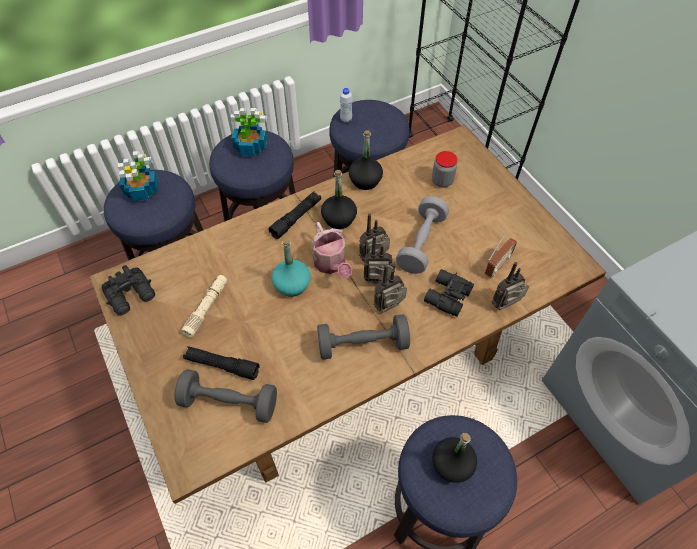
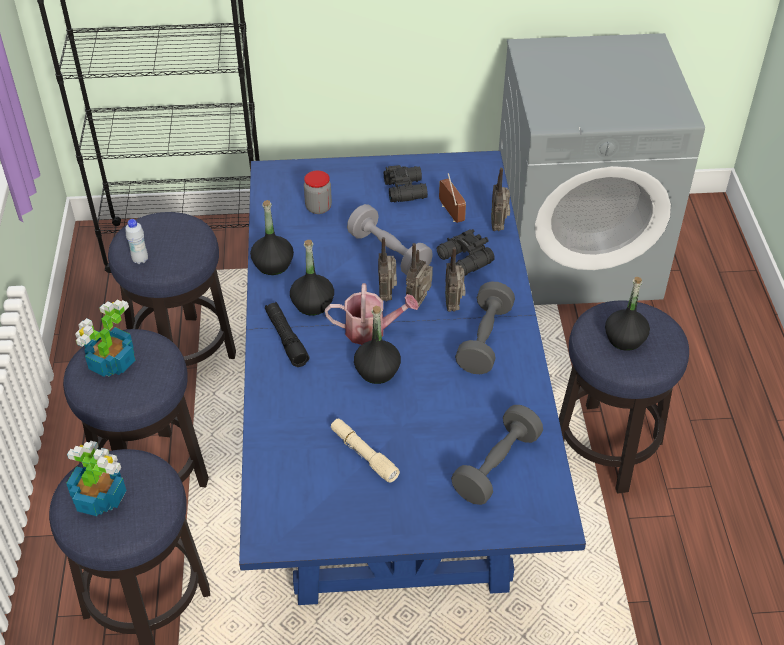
camera: 65 degrees left, 10 degrees down
brown dining table [89,125,606,504] -> blue dining table [239,151,586,605]
black binoculars [102,265,155,315] -> black binoculars moved to [384,165,428,202]
black flashlight [183,346,260,380] -> none
turquoise bottle [271,238,311,297] -> black bottle [354,306,401,384]

